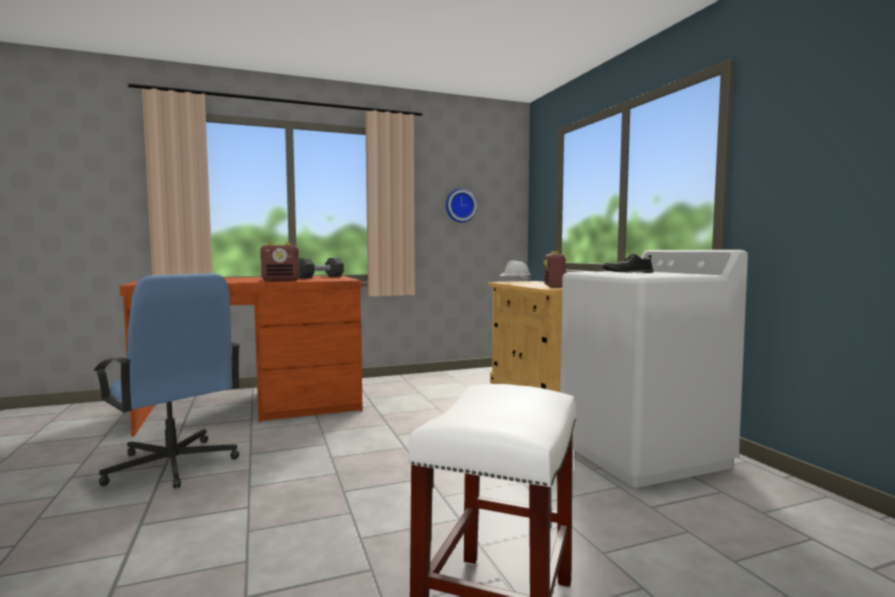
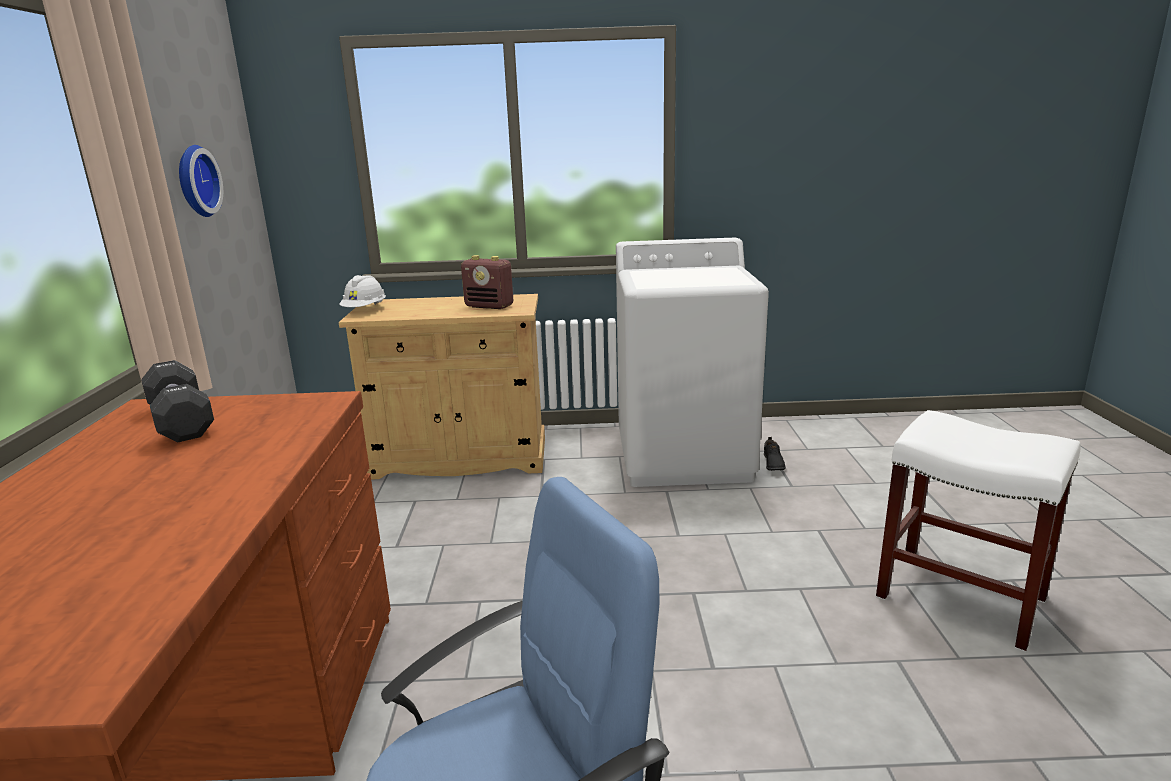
camera: 70 degrees left, 15 degrees up
radio [260,242,299,281] -> none
black shoe [602,254,654,273] -> black shoe moved to [764,437,786,471]

